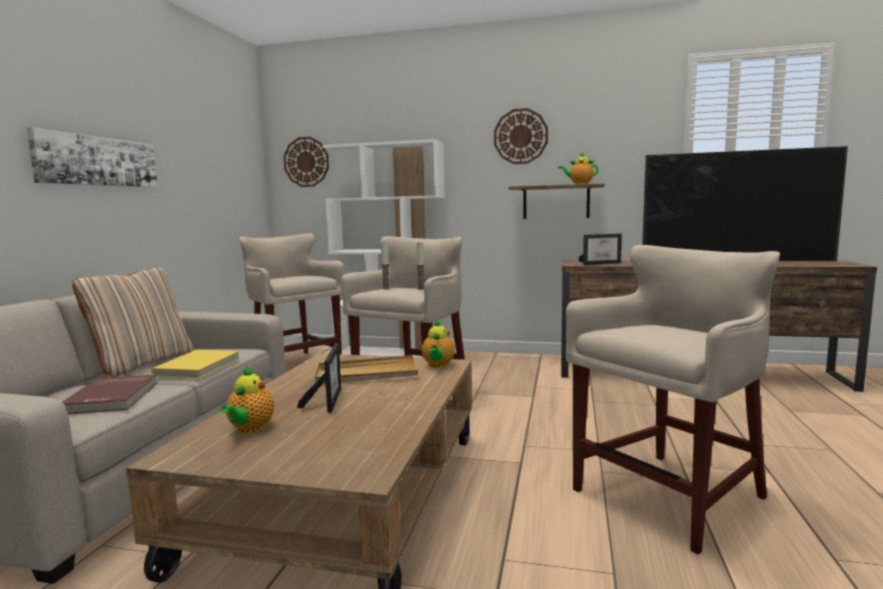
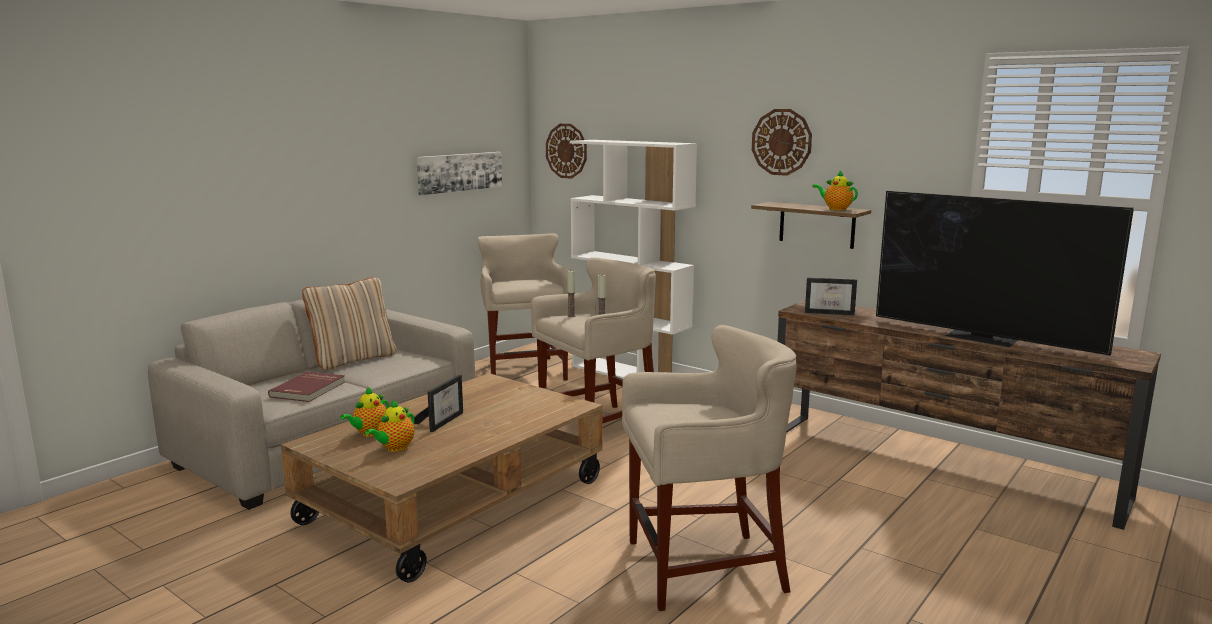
camera: 25 degrees right, 5 degrees up
picture [27,127,157,188] -> picture moved to [416,152,502,195]
yellow book [151,350,239,378] -> none
beige tray [315,355,418,385] -> none
teapot [422,319,455,368] -> teapot moved to [365,400,415,452]

